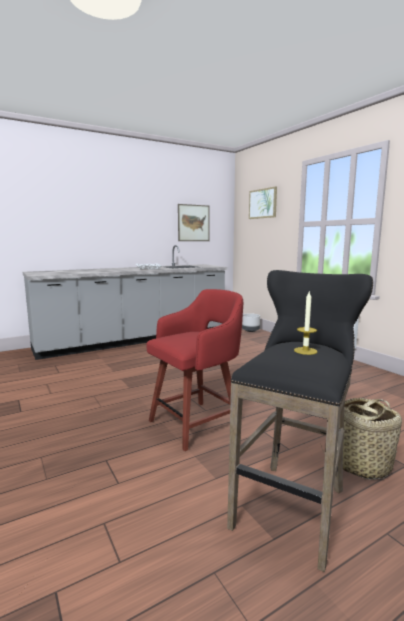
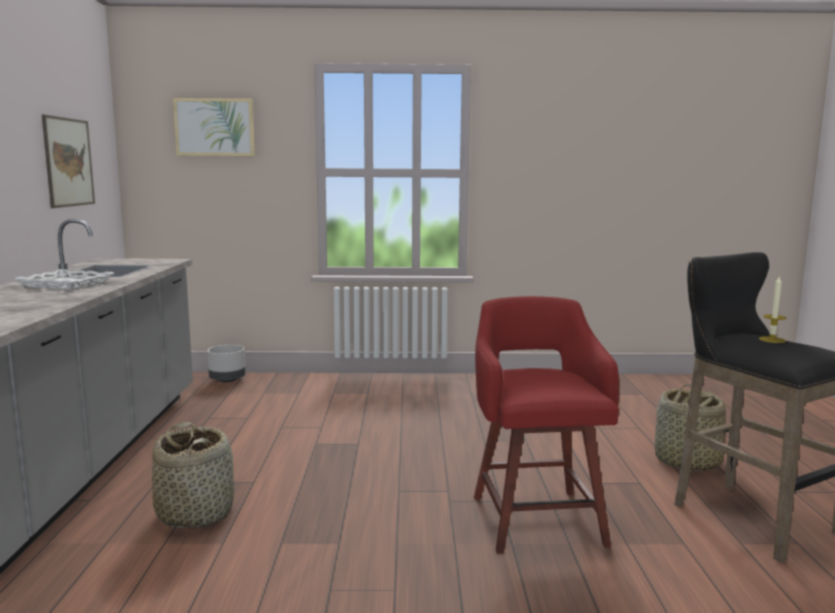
camera: 60 degrees left, 0 degrees up
none -> basket [152,422,234,529]

